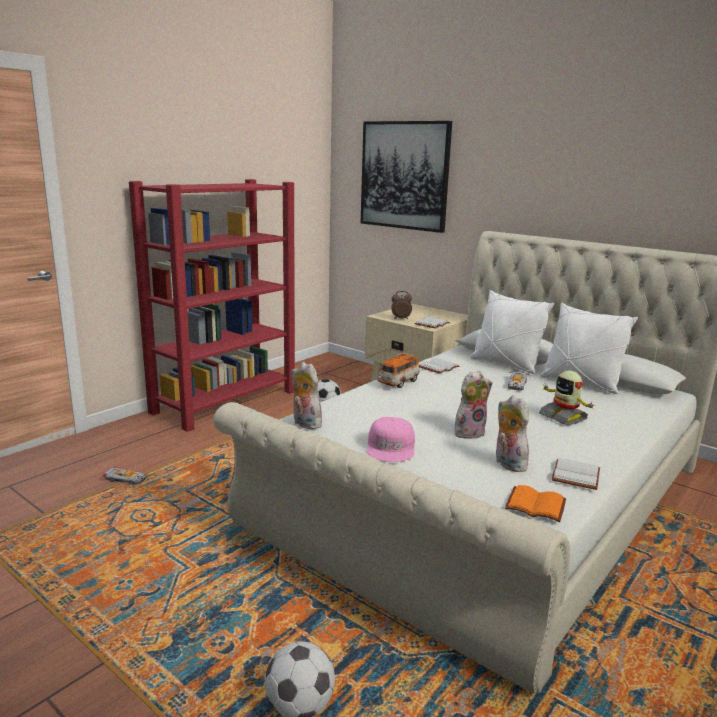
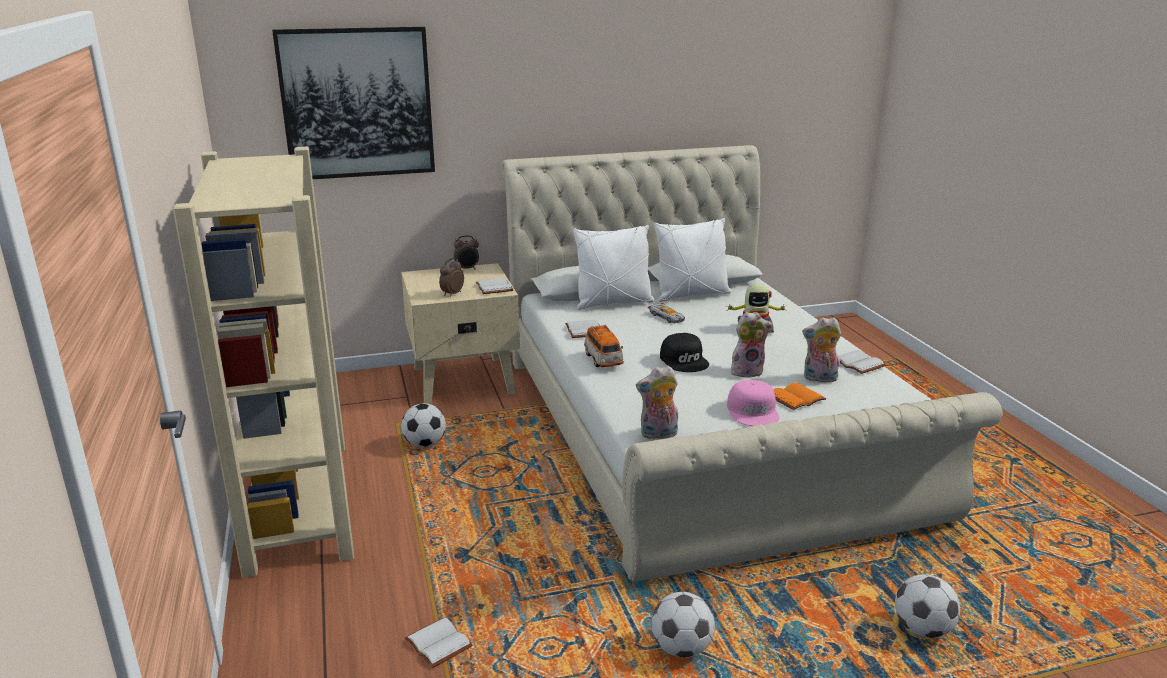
camera: 55 degrees left, 5 degrees up
toy car [103,466,146,485] -> white book [405,617,473,668]
red bookcase [129,179,295,432] -> beige bookcase [173,147,354,578]
pink cap [367,417,415,462] -> pink cap turned 45 degrees clockwise [727,380,780,426]
plush toy [455,371,492,439] -> plush toy turned 75 degrees clockwise [731,312,773,378]
orange book [505,485,566,522] -> orange book moved to [773,383,826,410]
none -> alarm clock [454,235,479,269]
none -> football [652,592,715,658]
none -> black cap [660,333,709,372]

